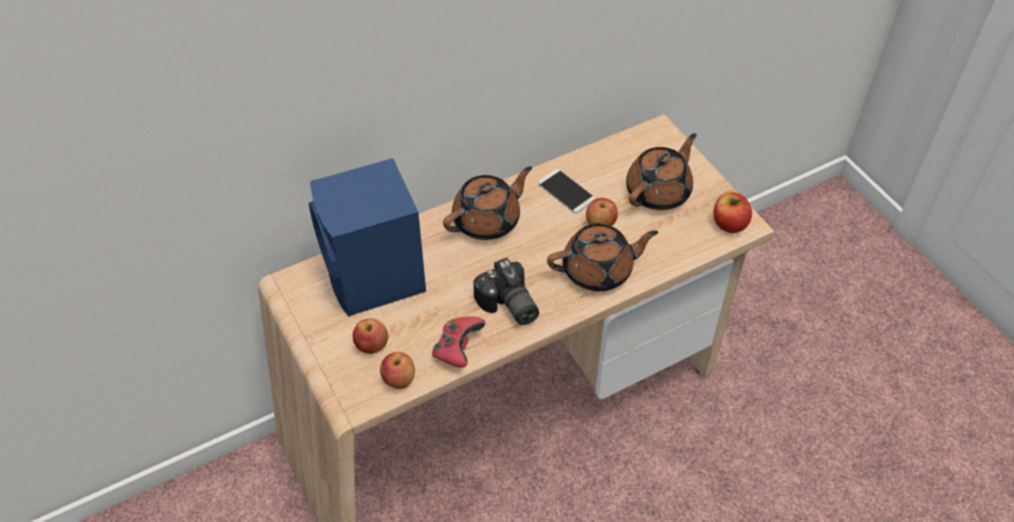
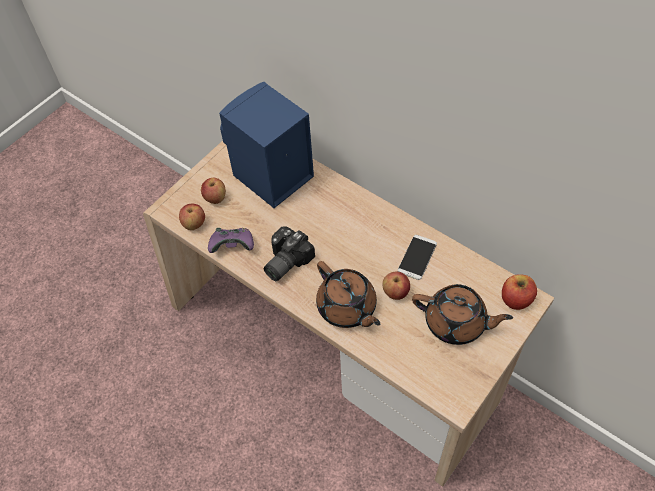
camera: 70 degrees right, 5 degrees up
red game controller [432,316,486,368] -> purple game controller [208,228,254,253]
brown teapot [443,166,532,240] -> none
apple [714,192,752,233] -> apple moved to [502,274,537,310]

